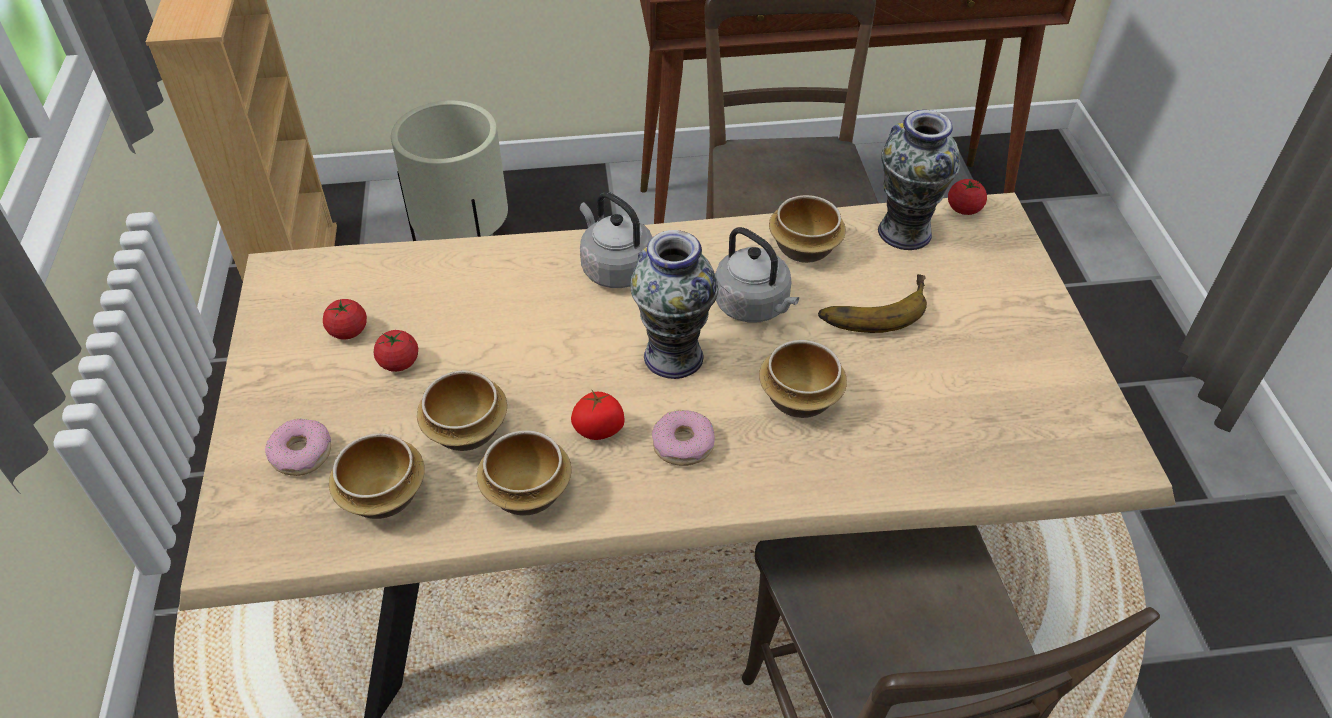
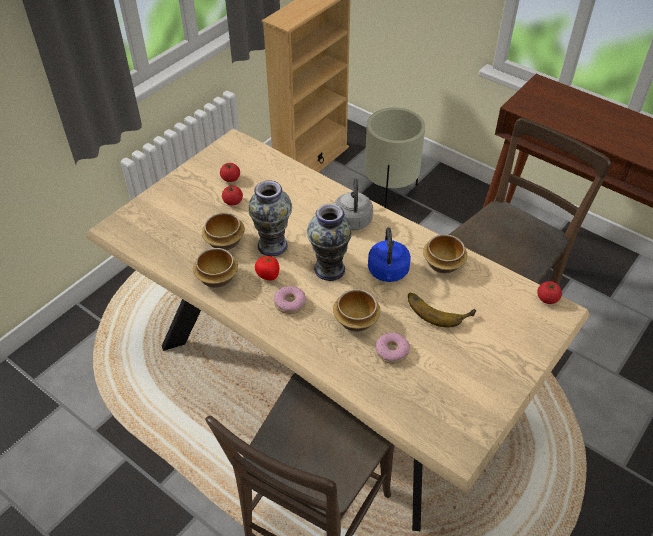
camera: 45 degrees right, 0 degrees up
donut [265,419,331,476] -> donut moved to [376,332,410,364]
bowl [329,433,425,519] -> none
grey kettle [715,227,799,322] -> blue kettle [368,227,411,282]
vase [878,110,960,250] -> vase moved to [248,181,292,256]

